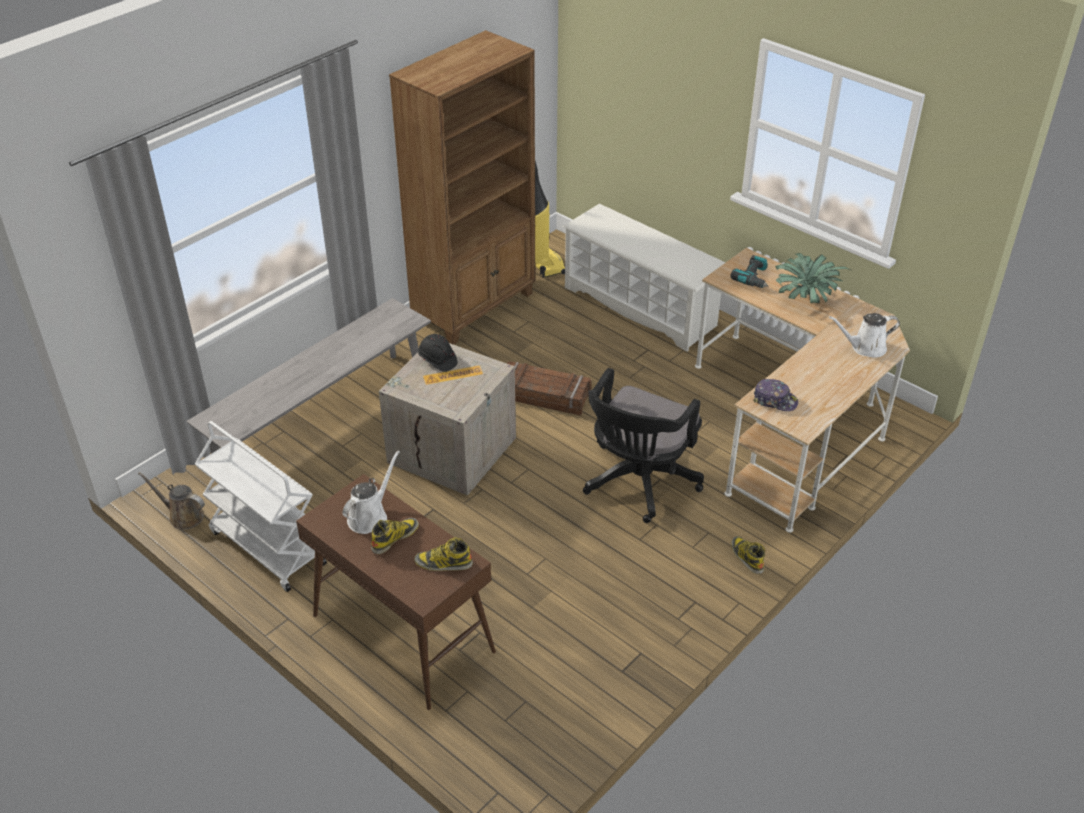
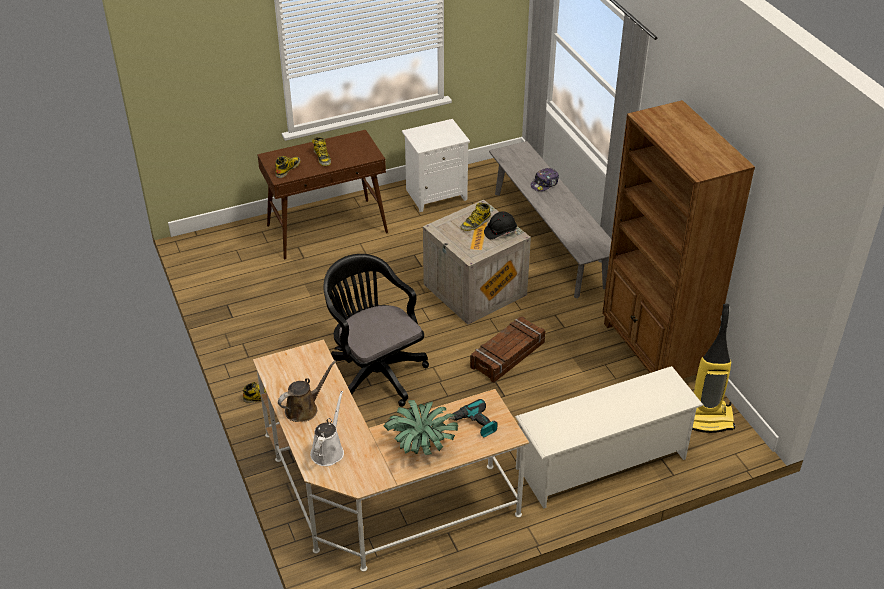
camera: 115 degrees right, 0 degrees up
brown watering can [138,472,205,530] -> brown watering can moved to [278,360,336,422]
white cart [195,421,327,592] -> white nightstand [402,119,470,212]
white watering can [343,451,400,534] -> none
cap [753,379,798,411] -> cap moved to [531,168,559,191]
none -> boot [461,202,491,231]

